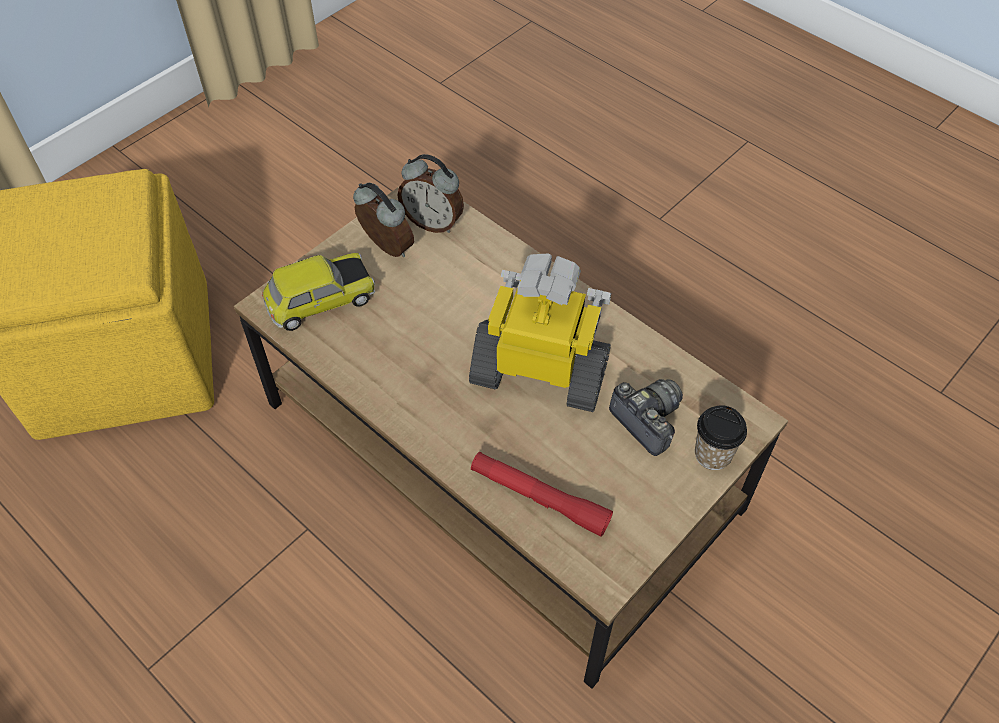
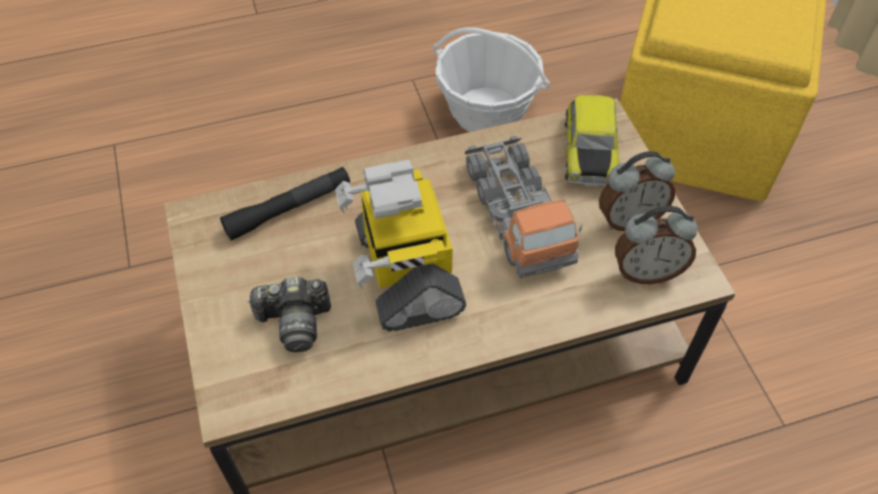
camera: 120 degrees right, 0 degrees up
alarm clock [397,154,464,233] -> alarm clock turned 150 degrees counterclockwise [615,206,698,284]
toy robot [469,253,611,412] -> toy robot turned 120 degrees clockwise [335,160,466,332]
red flashlight [471,452,613,537] -> black flashlight [220,167,350,240]
cup [695,405,747,470] -> none
none -> basket [433,27,550,132]
none -> toy truck [464,135,583,278]

